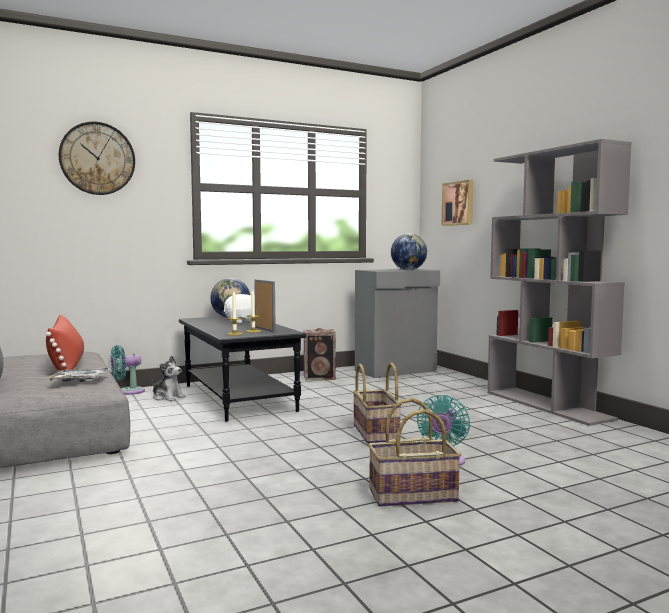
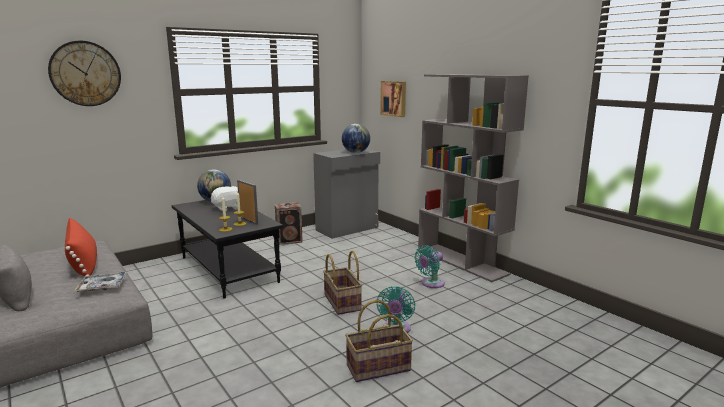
camera: 10 degrees left, 10 degrees up
turquoise fan [111,345,145,395] -> turquoise fan moved to [414,245,445,288]
plush toy [151,355,186,401] -> none

